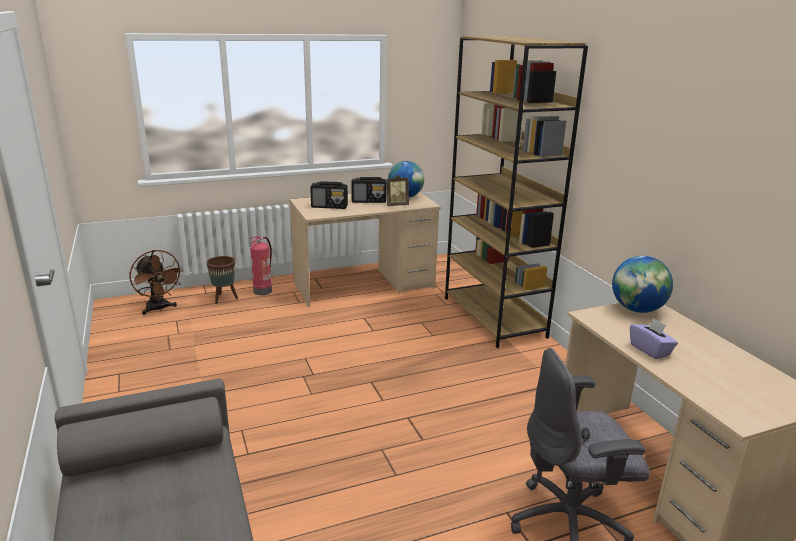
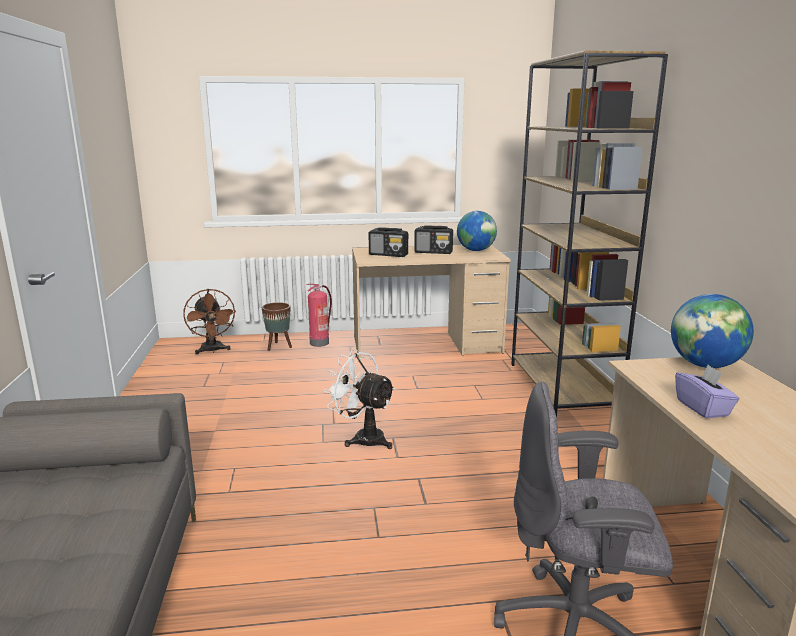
camera: 15 degrees right, 5 degrees down
picture frame [387,175,409,206] -> none
none -> white fan [323,349,395,449]

